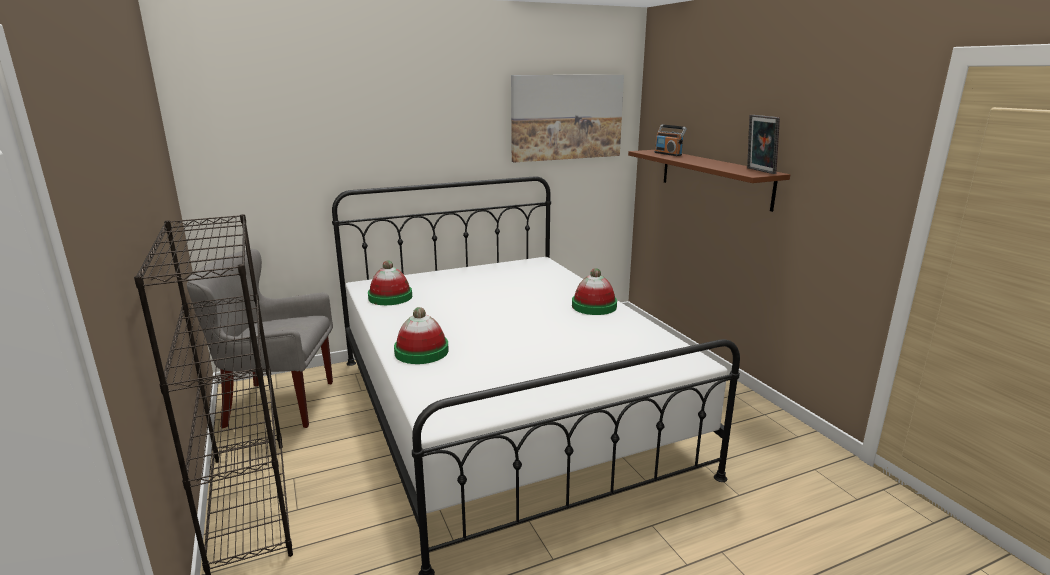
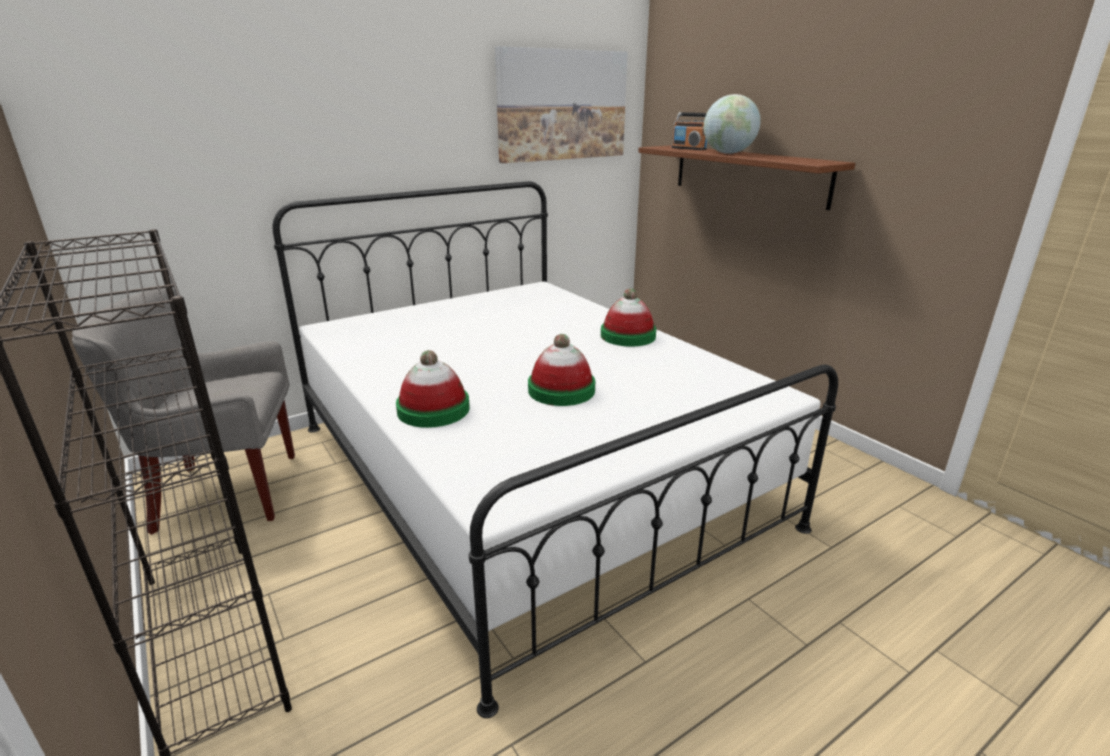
camera: 10 degrees left, 5 degrees up
hat [368,261,412,305] -> hat moved to [528,334,595,406]
picture frame [747,115,780,174] -> none
none -> globe [704,94,761,154]

